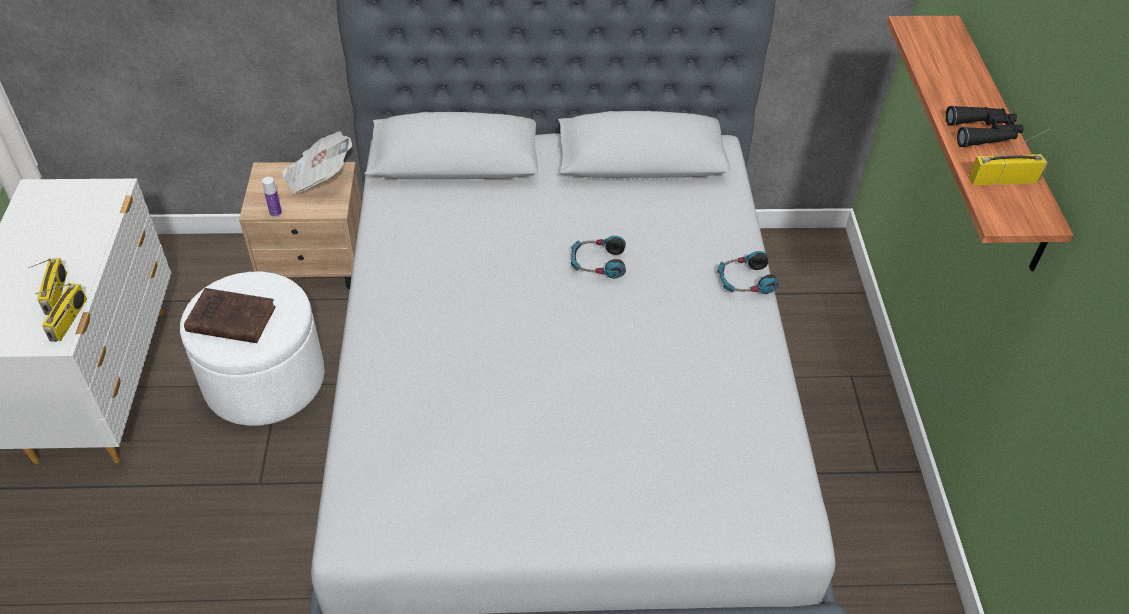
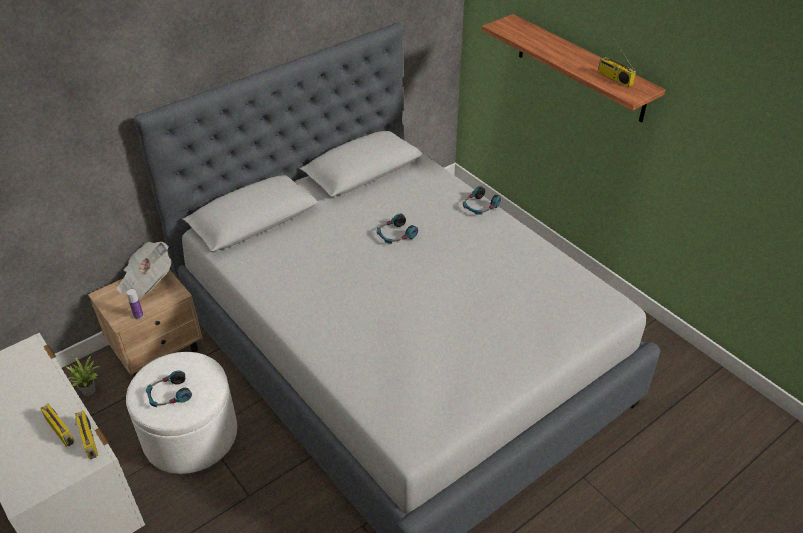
camera: 35 degrees left, 5 degrees down
brown book [184,288,276,343] -> headphones [146,371,192,407]
black binoculars [946,106,1024,147] -> none
radio [969,128,1050,185] -> radio turned 90 degrees counterclockwise [598,38,636,87]
none -> potted plant [65,356,100,396]

